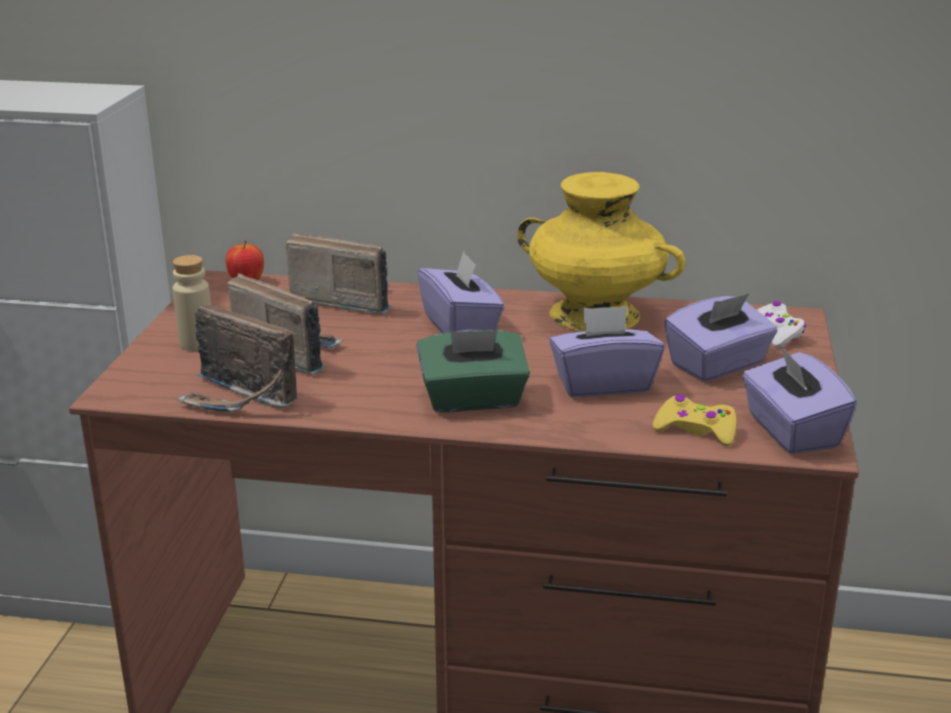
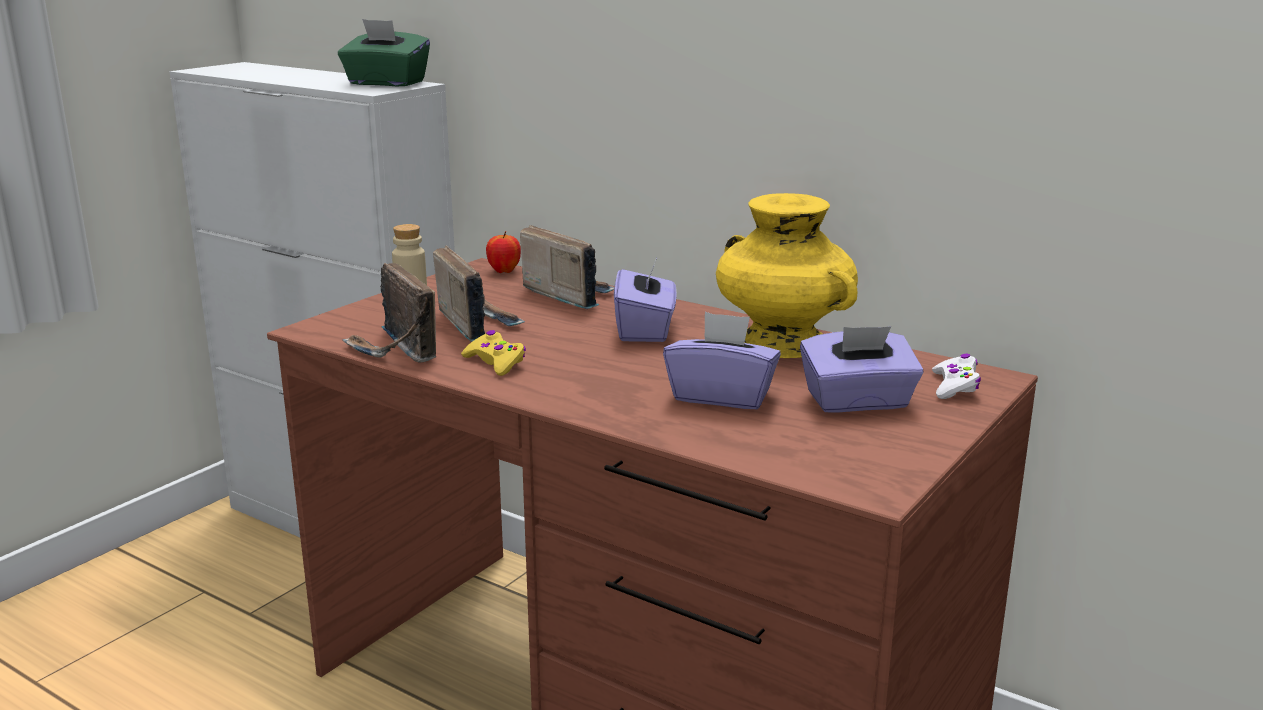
camera: 25 degrees right, 5 degrees down
green tissue box [416,330,530,412] -> green tissue box moved to [338,19,430,86]
yellow game controller [653,395,736,446] -> yellow game controller moved to [461,330,526,376]
purple tissue box [742,346,857,454] -> none

